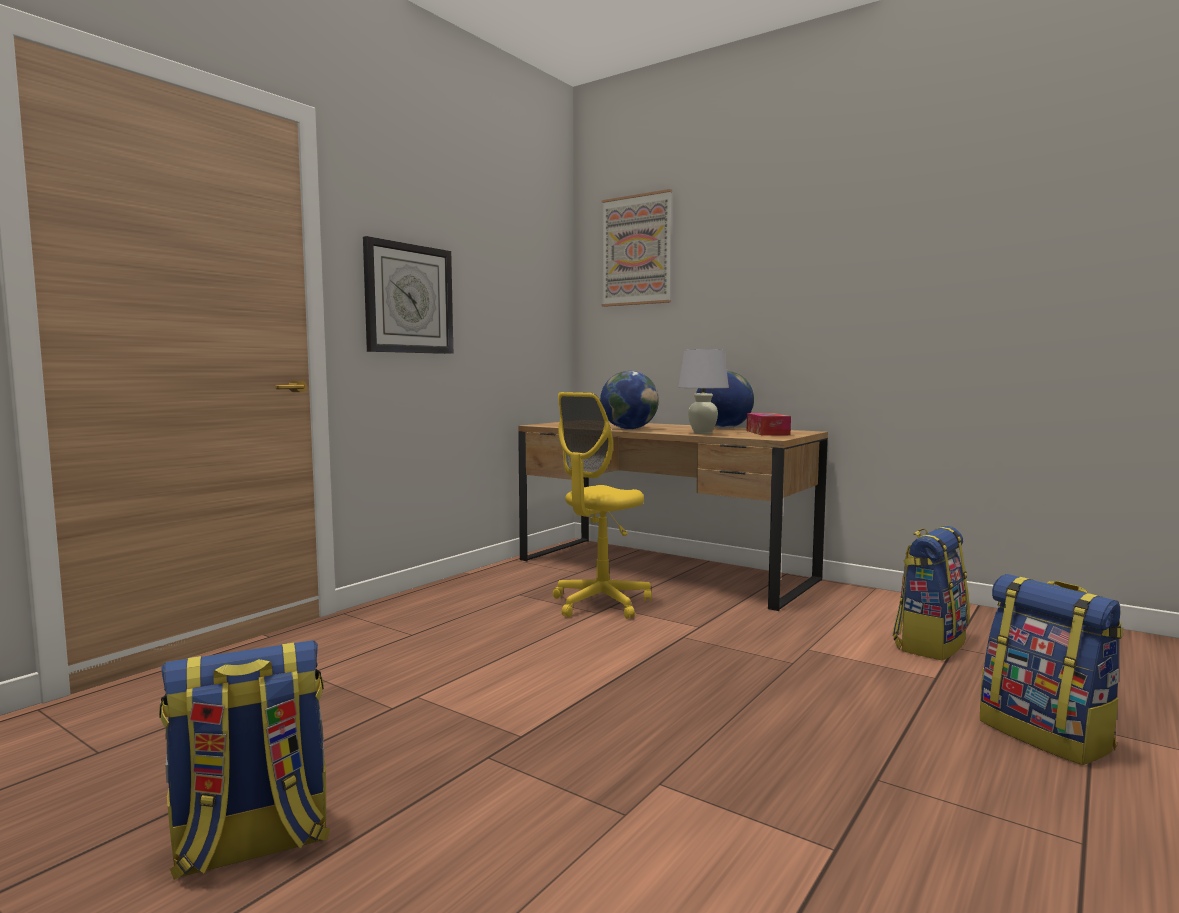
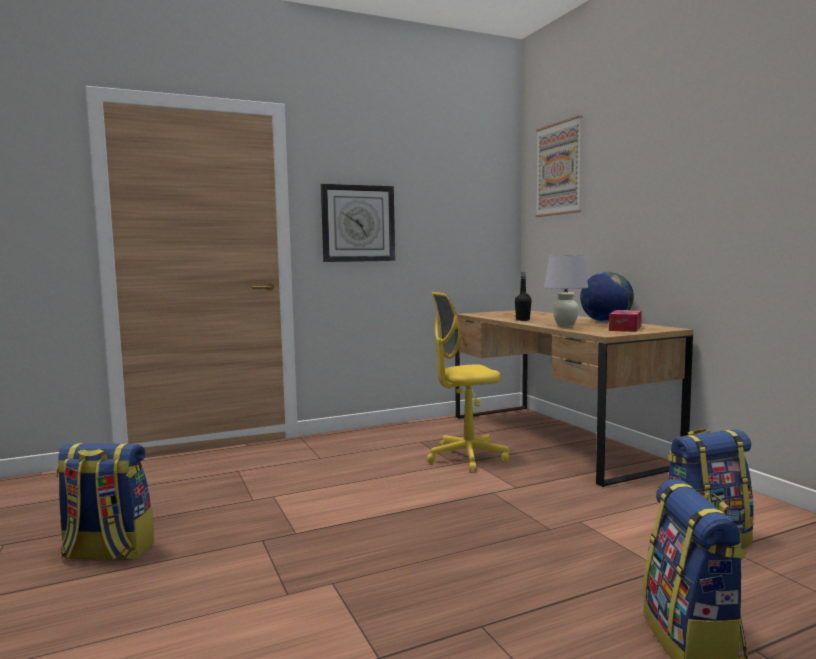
camera: 30 degrees right, 0 degrees up
globe [600,371,659,429] -> black bottle [515,272,531,321]

